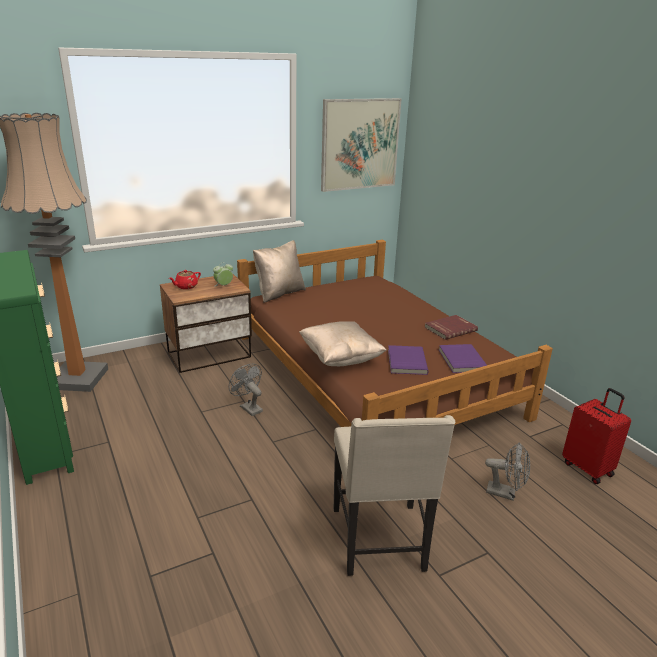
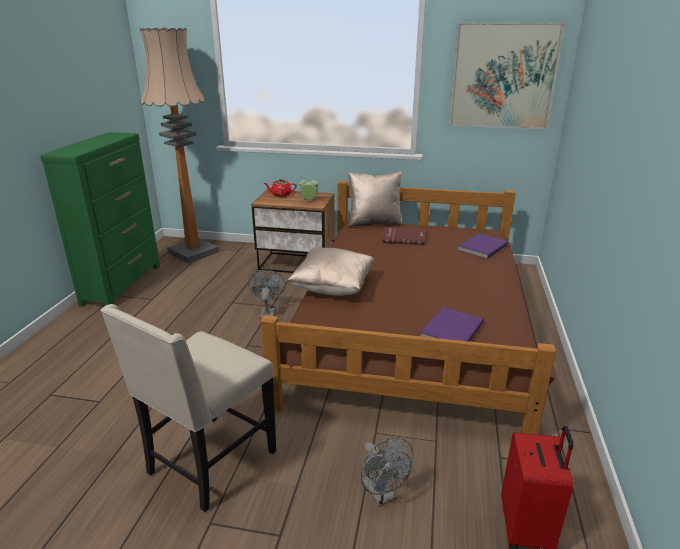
camera: 40 degrees right, 0 degrees up
purple book [388,345,429,375] -> purple book moved to [458,234,508,259]
red book [424,315,478,340] -> red book moved to [382,227,425,245]

